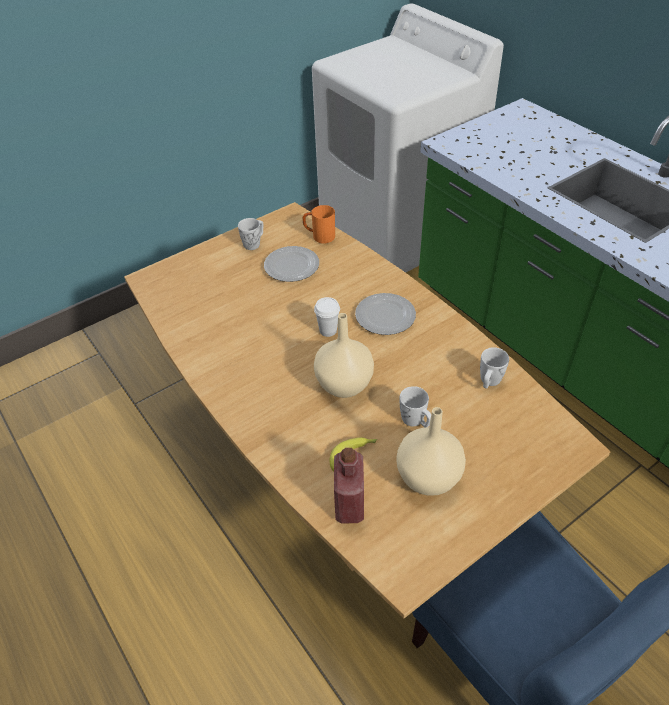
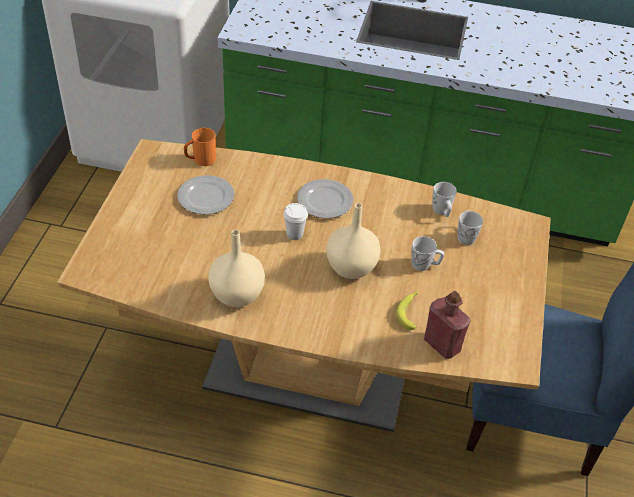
camera: 45 degrees left, 0 degrees up
white mug [238,218,263,250] -> white mug moved to [458,211,483,245]
beige vase [396,407,466,496] -> beige vase moved to [208,230,265,307]

